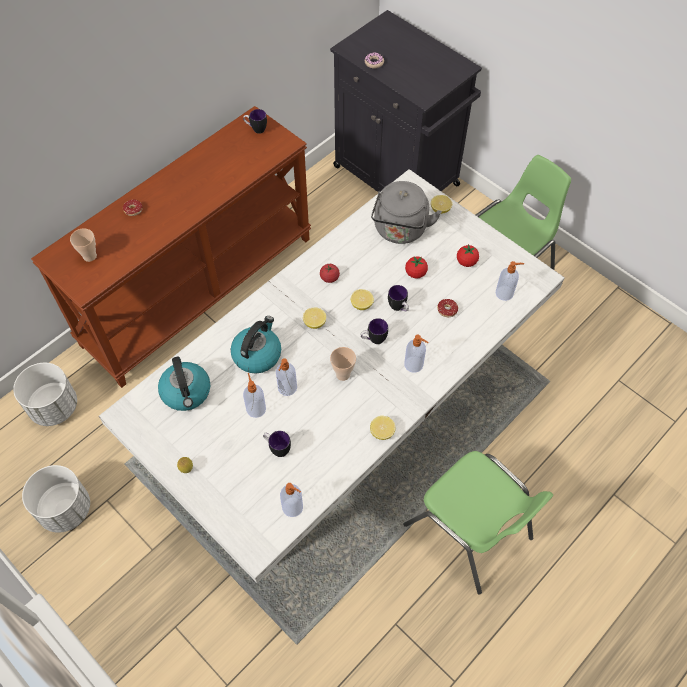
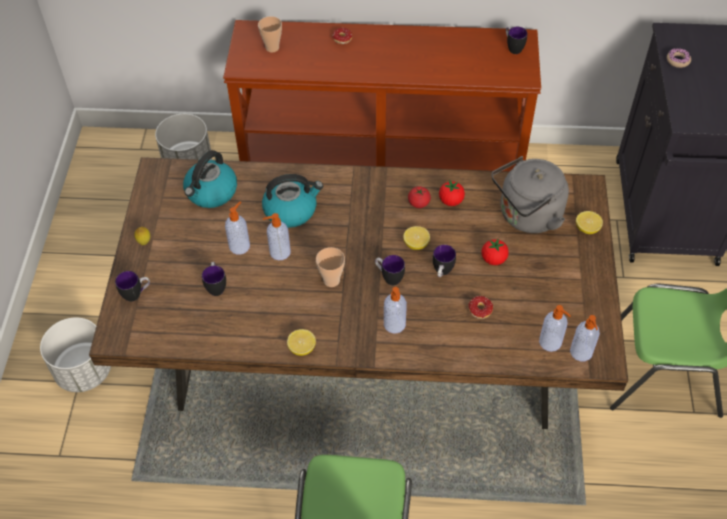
camera: 50 degrees right, 5 degrees down
white planter [22,465,90,533] -> white planter moved to [40,317,111,392]
white dining table [99,169,565,583] -> brown dining table [89,157,628,429]
soap dispenser [280,483,303,517] -> soap dispenser moved to [570,315,600,361]
lemon [303,308,326,329] -> none
tomato [457,244,479,267] -> tomato moved to [439,180,465,206]
none -> mug [115,271,150,302]

